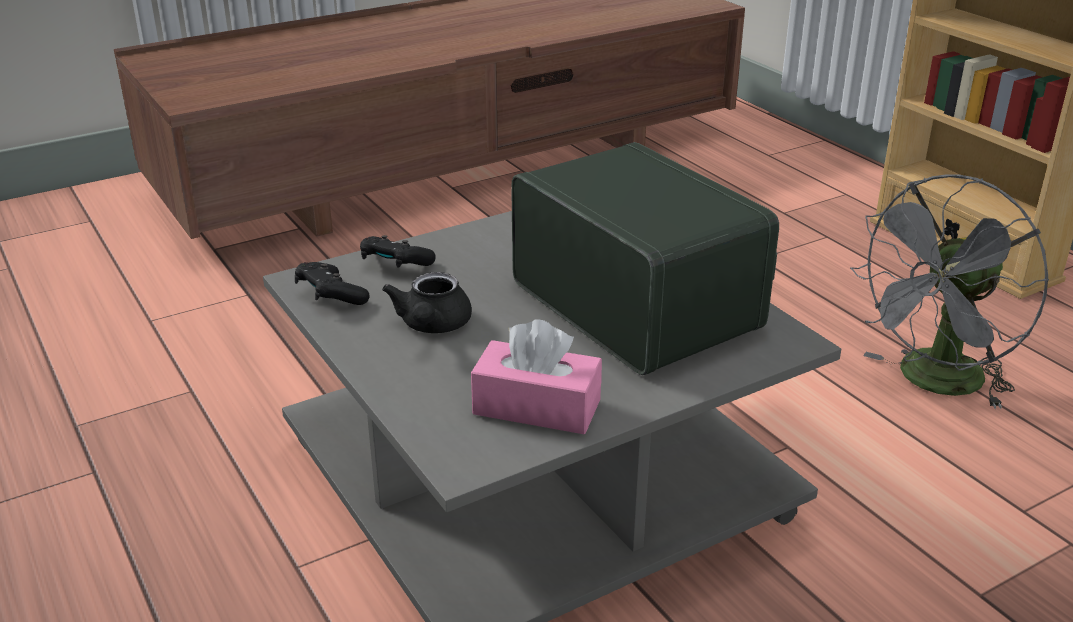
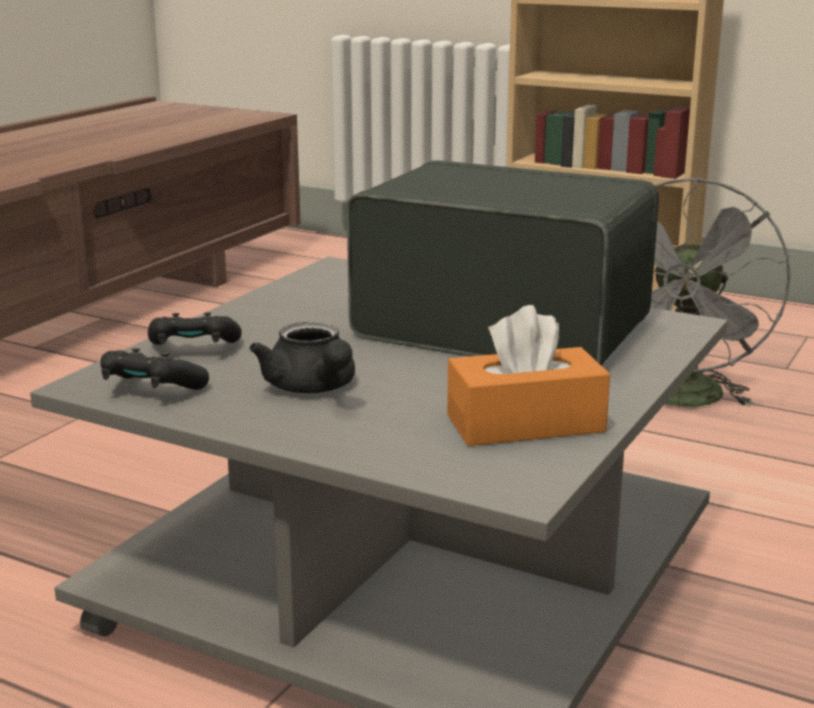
camera: 30 degrees left, 10 degrees down
pink tissue box [471,319,602,434] -> orange tissue box [447,305,610,446]

